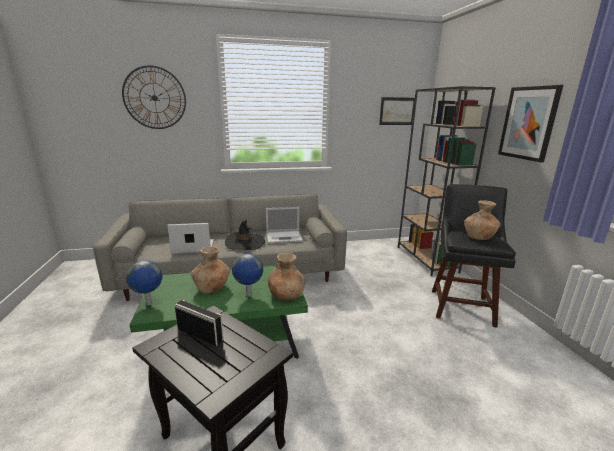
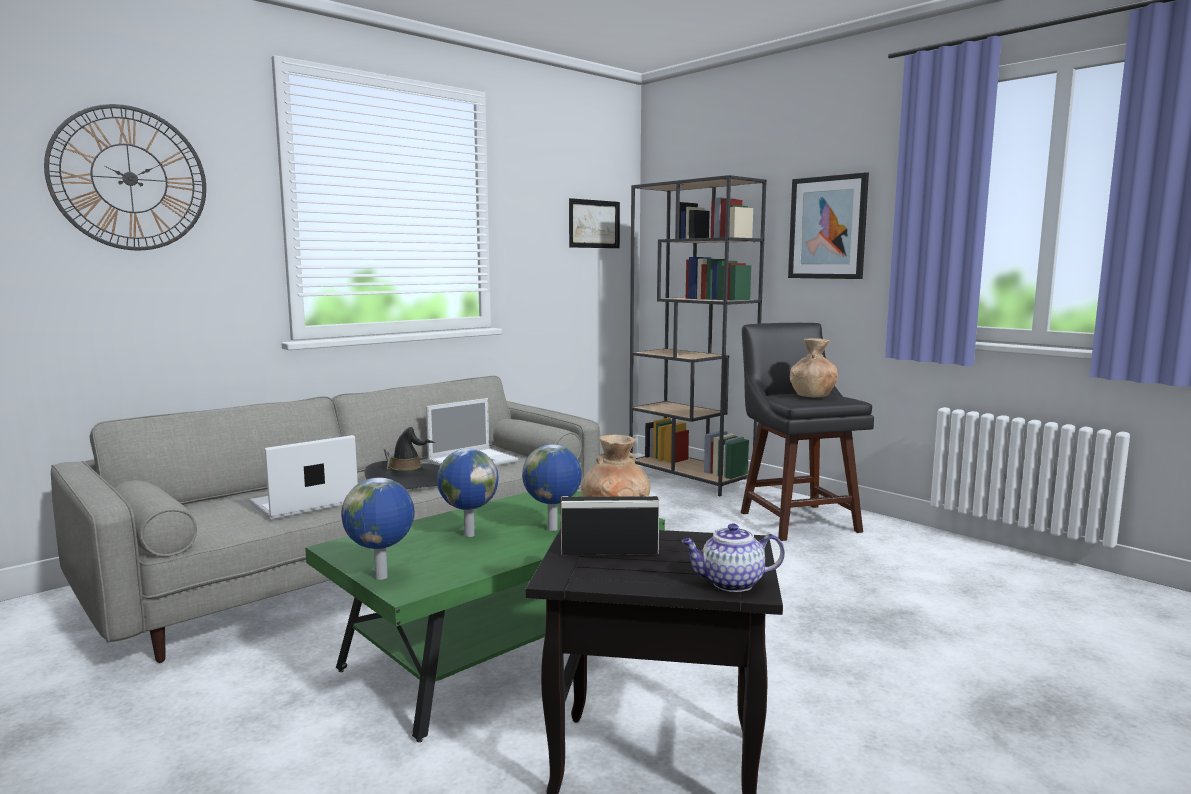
camera: 30 degrees left, 10 degrees down
brown vase [190,246,230,293] -> globe [437,449,499,537]
none -> teapot [681,523,785,592]

